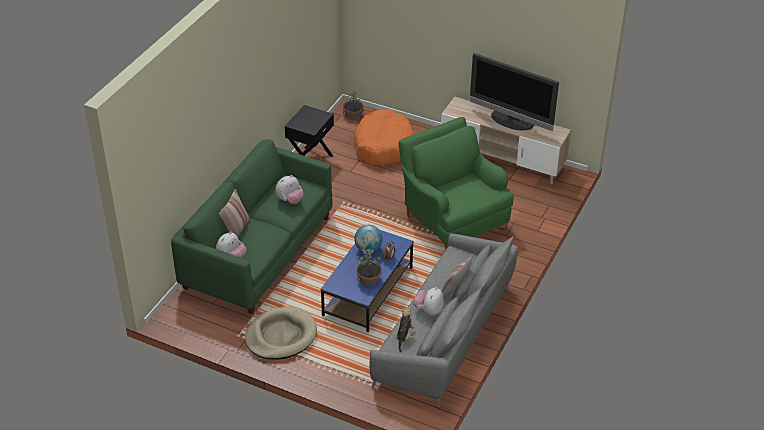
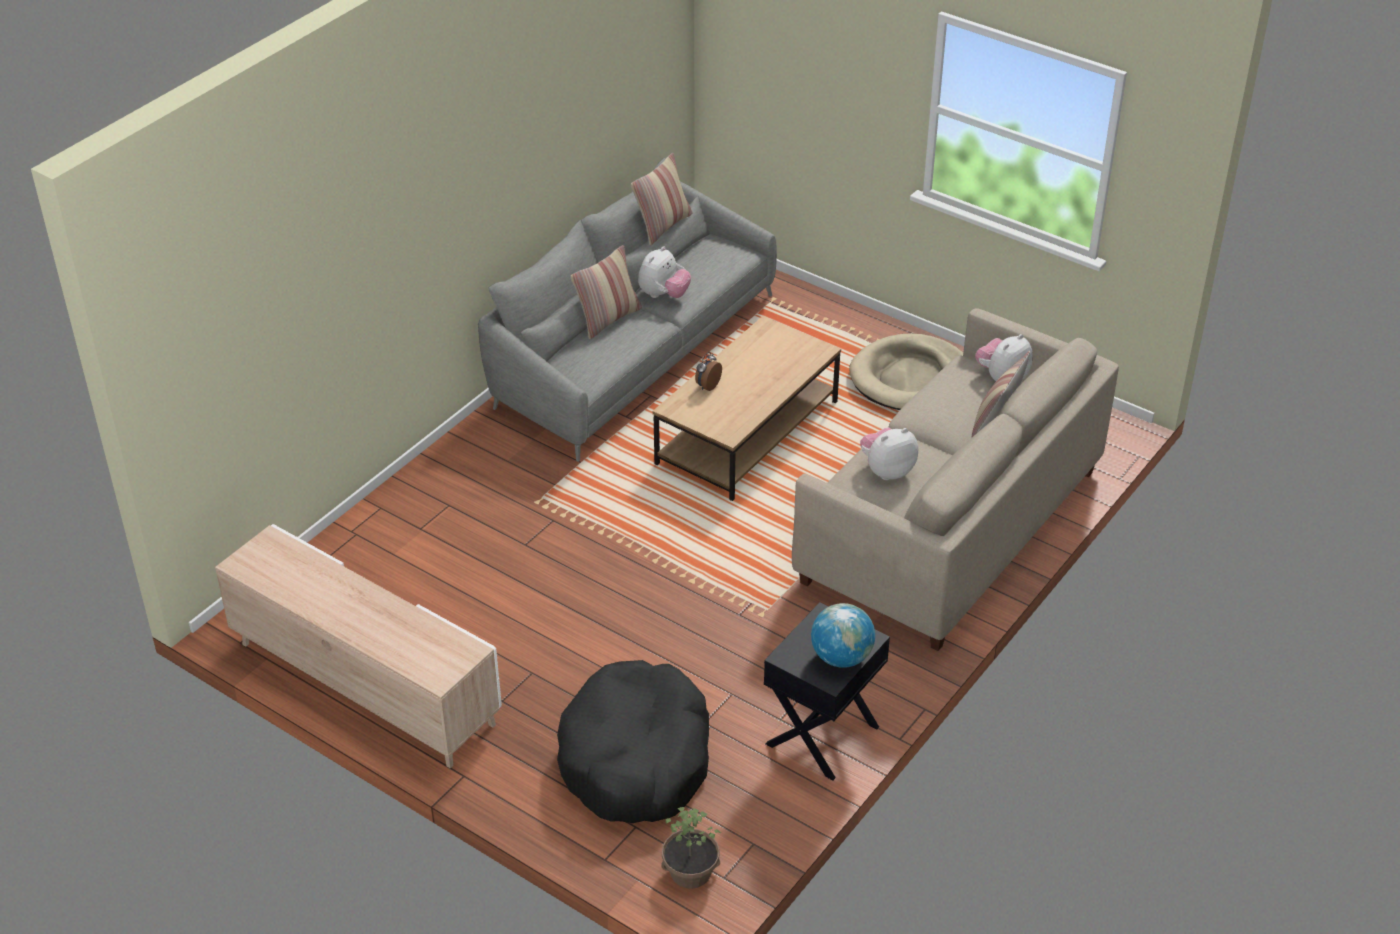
camera: 170 degrees left, 0 degrees up
green sofa [171,139,332,314] -> beige sofa [792,308,1119,651]
blue coffee table [321,230,414,332] -> brown coffee table [653,316,841,501]
orange dog bed [354,109,414,166] -> black dog bed [557,660,709,823]
globe [354,225,383,253] -> globe moved to [811,603,875,668]
potted plant [356,249,382,286] -> none
plush toy [396,306,414,352] -> none
green armchair [399,117,514,249] -> none
television [470,53,559,132] -> none
none -> pillow [631,153,692,246]

